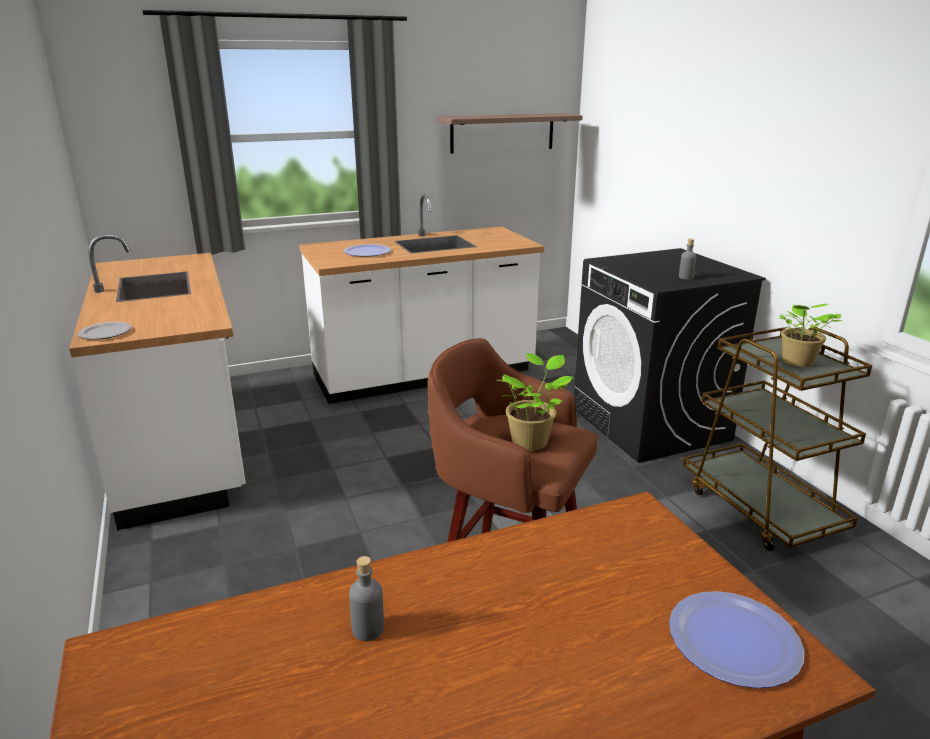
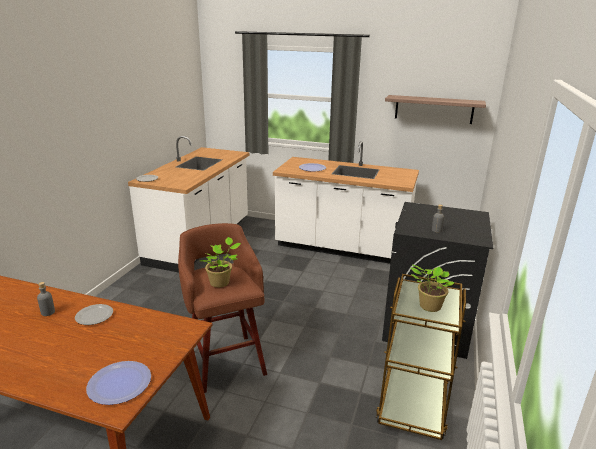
camera: 40 degrees right, 0 degrees up
none -> plate [75,304,113,325]

